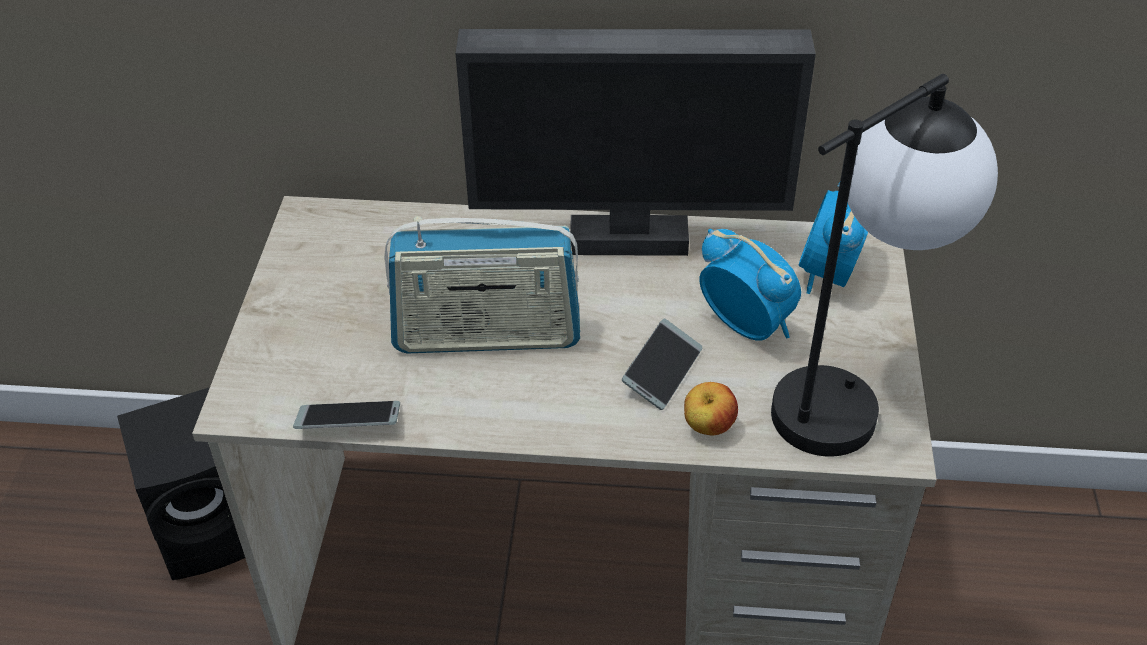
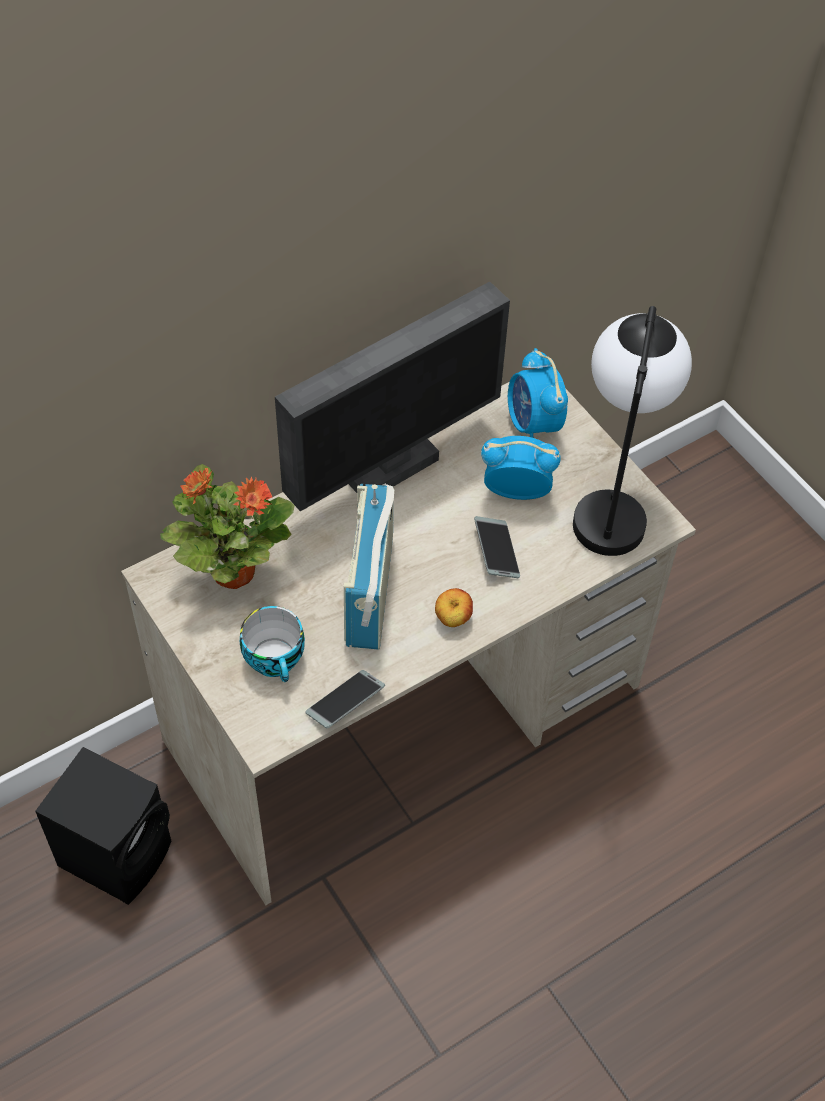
camera: 40 degrees left, 10 degrees up
radio [384,216,580,353] -> radio turned 135 degrees clockwise [344,484,395,650]
apple [684,382,738,435] -> apple moved to [435,588,473,627]
none -> potted plant [160,464,295,589]
none -> cup [240,606,305,682]

